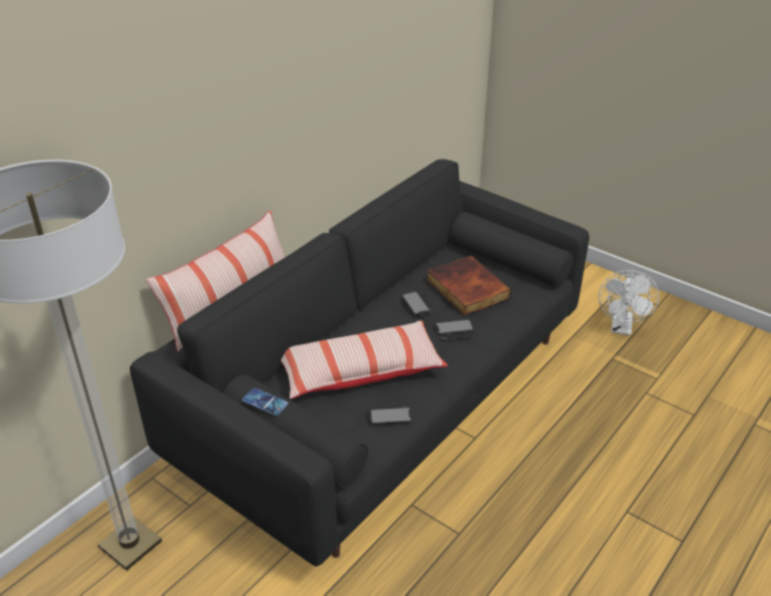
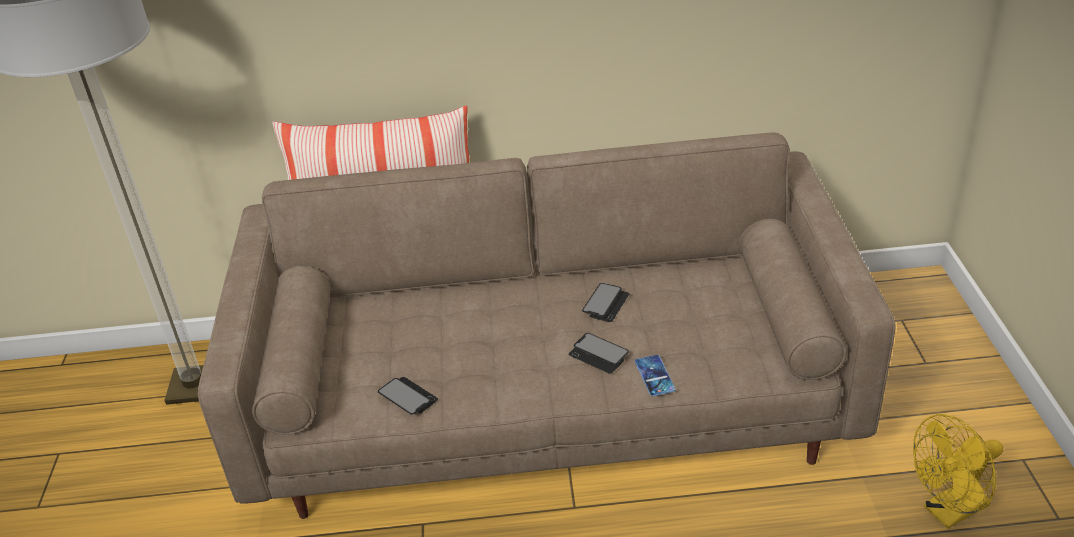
camera: 50 degrees right, 0 degrees up
black sofa [130,159,589,567] -> beige sofa [198,132,896,519]
phone [242,388,288,416] -> phone moved to [635,355,676,396]
pillow [281,320,448,399] -> none
book [426,255,511,316] -> none
white fan [599,270,659,335] -> yellow fan [913,414,1003,528]

